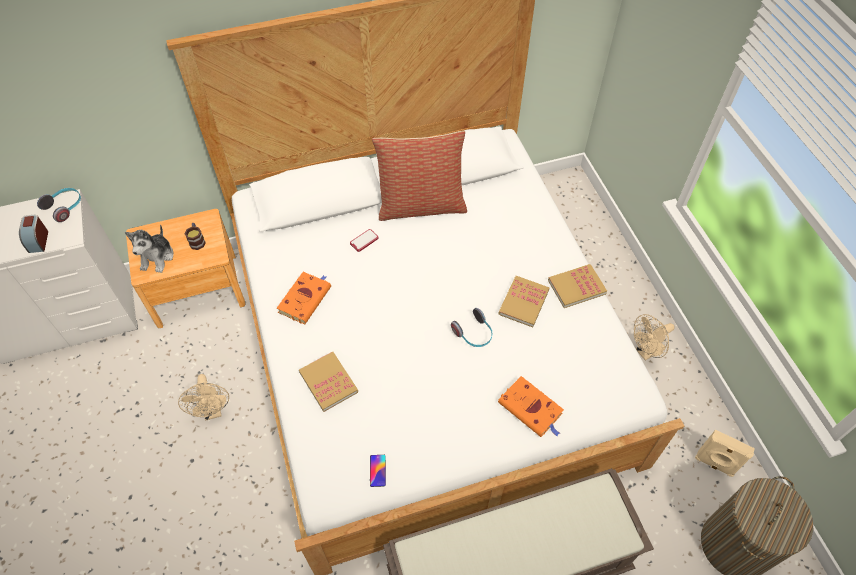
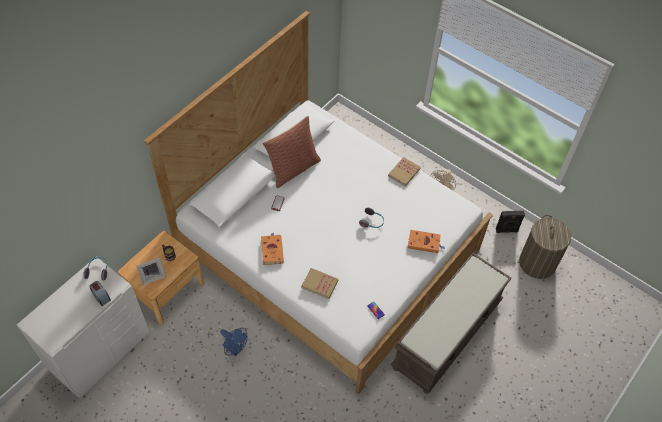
camera: 35 degrees left, 0 degrees up
plush toy [125,225,173,273] -> picture frame [136,257,166,285]
beige fan [178,374,229,420] -> blue fan [220,328,247,356]
book [499,276,550,327] -> none
beige speaker [695,429,755,477] -> black speaker [496,211,525,233]

